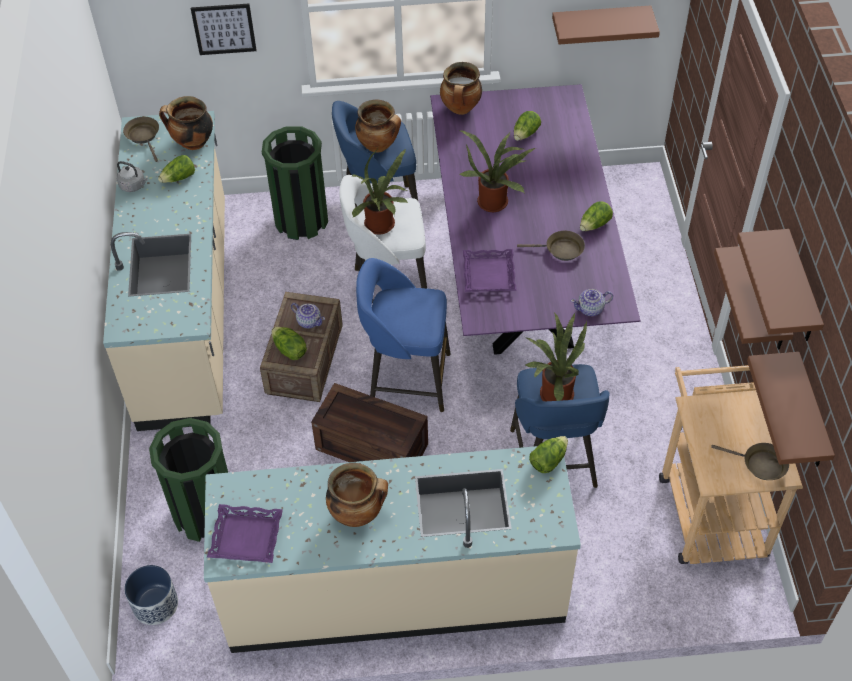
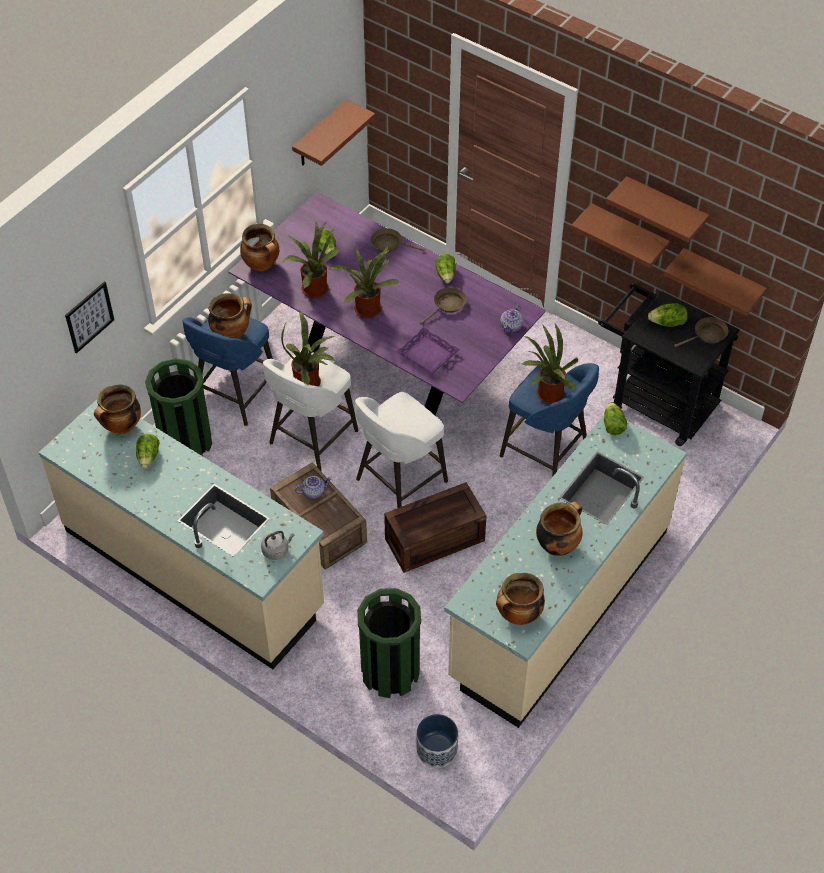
camera: 50 degrees left, 0 degrees up
grey kettle [117,161,147,192] -> grey kettle moved to [261,531,295,560]
brown frying pan [123,117,159,162] -> brown frying pan moved to [371,228,425,253]
purple tray [207,504,283,563] -> cooking pot [496,573,545,625]
lettuce [271,327,307,360] -> lettuce moved to [648,303,688,327]
blue stool [356,258,451,412] -> white stool [355,392,448,508]
beige cart [659,365,803,564] -> black cart [598,283,739,446]
none -> potted plant [282,221,340,298]

